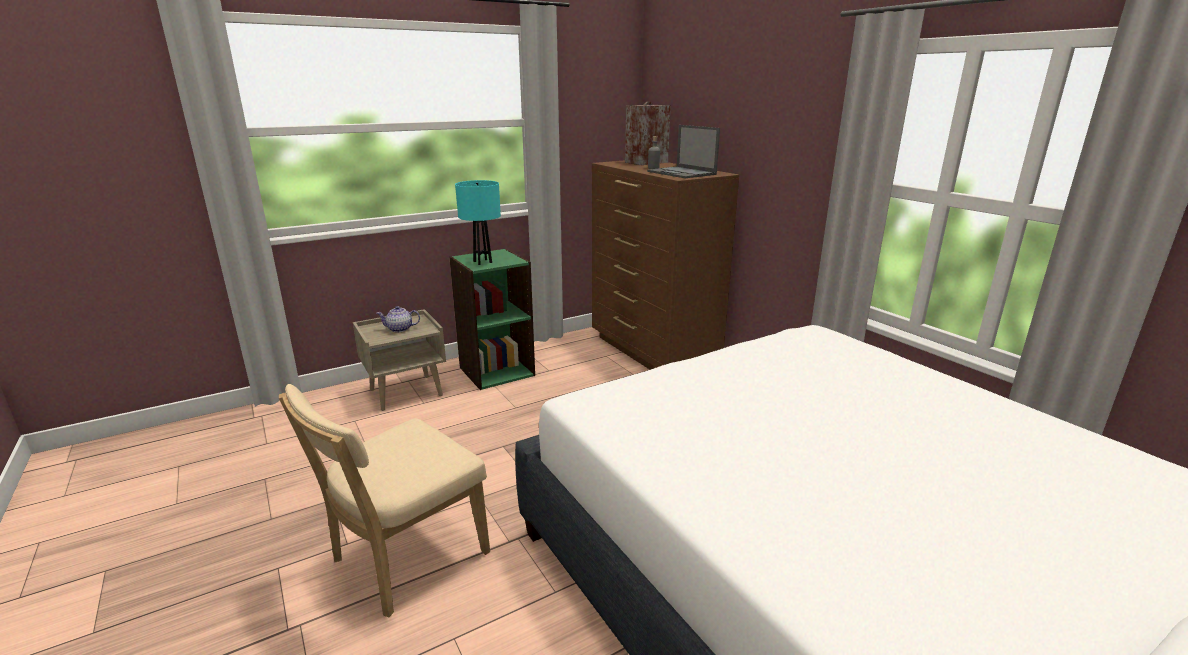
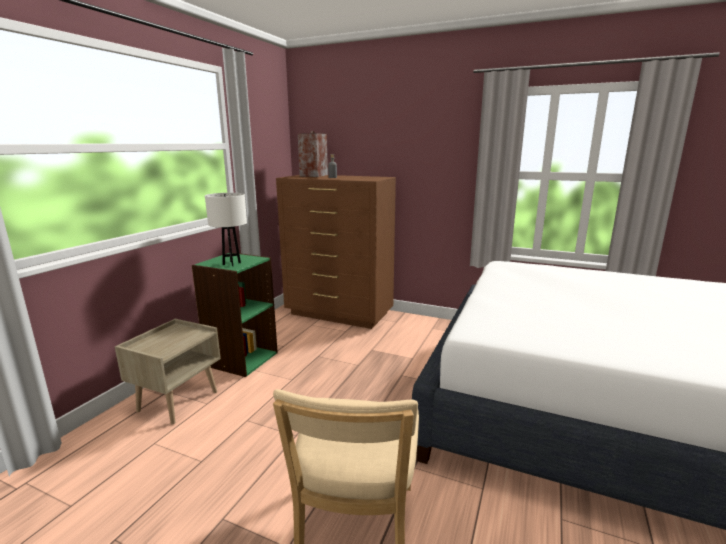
camera: 35 degrees left, 5 degrees down
teapot [376,306,420,332] -> none
turquoise table lamp [455,180,501,265] -> white table lamp [205,193,247,266]
laptop [647,125,720,178] -> none

